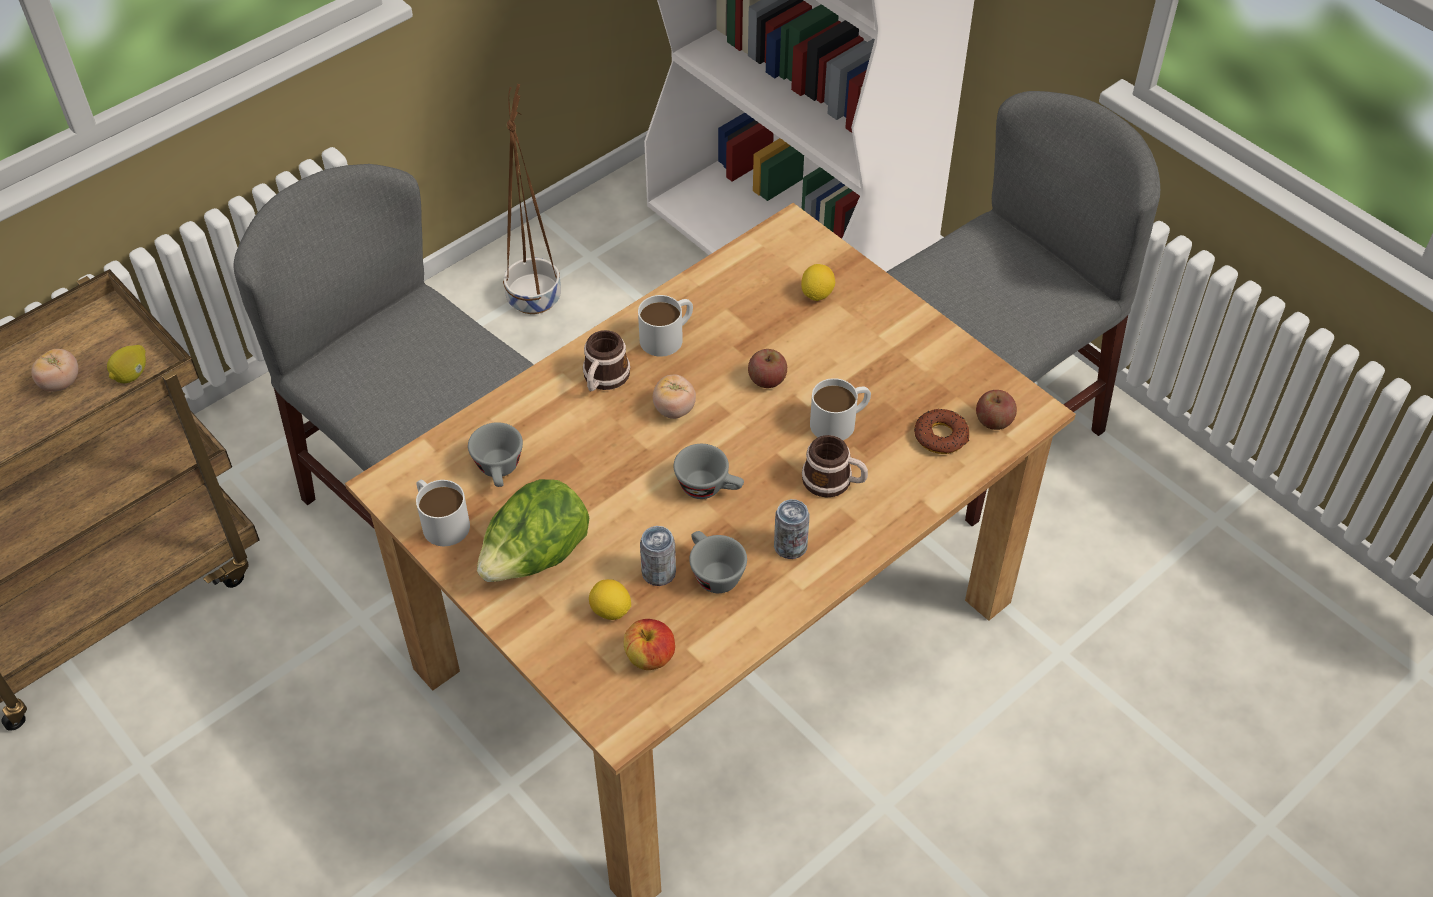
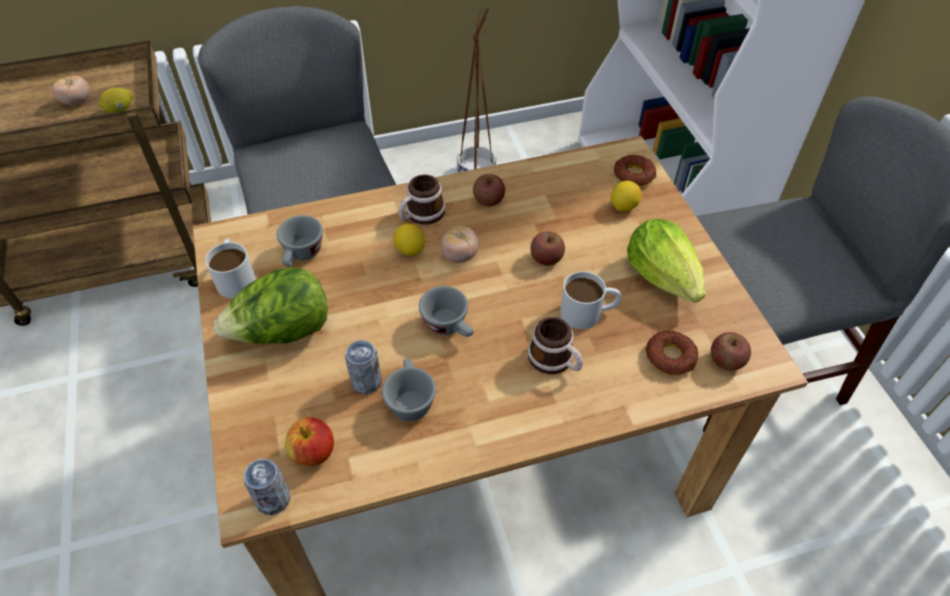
camera: 25 degrees right, 0 degrees up
lemon [589,579,631,620] -> lemon moved to [393,223,425,256]
white mug [638,295,693,357] -> apple [473,174,505,206]
can [774,499,810,559] -> can moved to [244,458,290,515]
none -> donut [614,155,657,187]
none -> lettuce [627,219,705,303]

